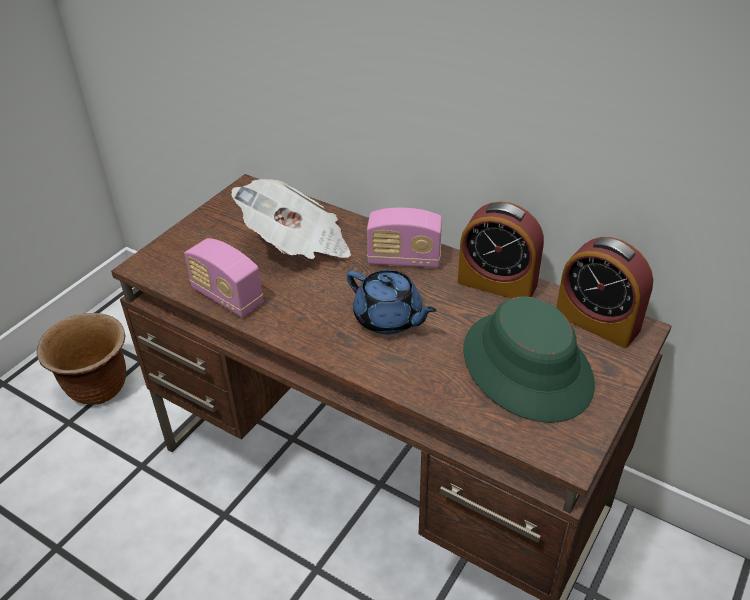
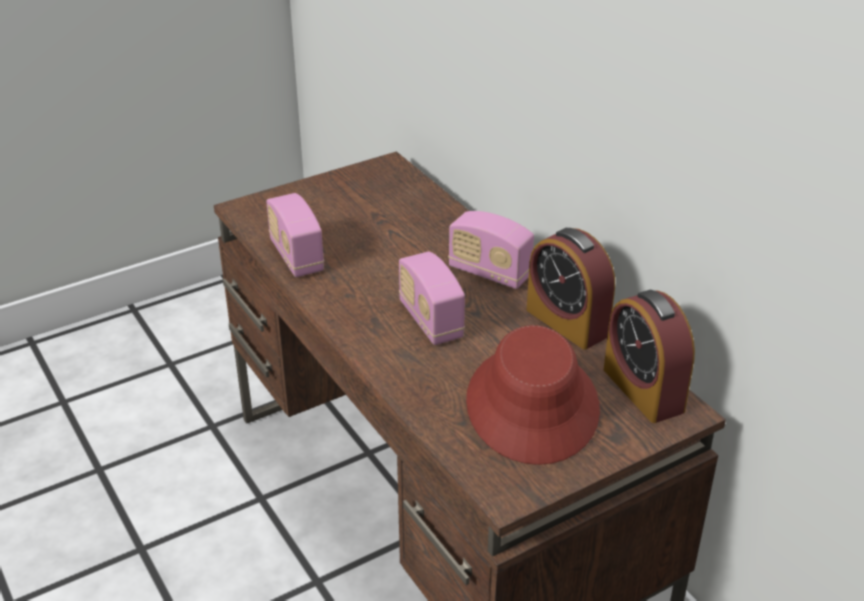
camera: 25 degrees right, 5 degrees down
brown planter [37,313,126,405] -> none
newspaper [231,179,351,259] -> none
blue teapot [347,270,437,335] -> radio [399,252,465,345]
green hat [463,296,595,423] -> red hat [466,325,600,465]

